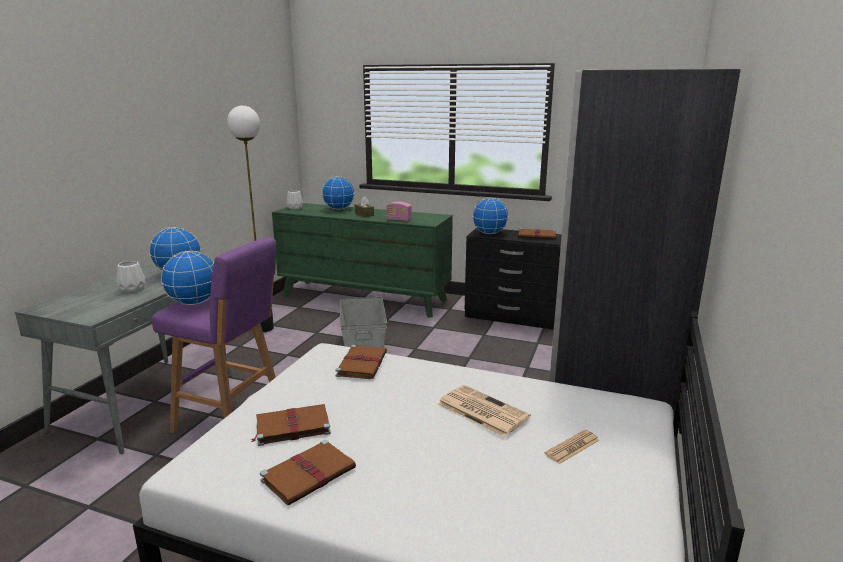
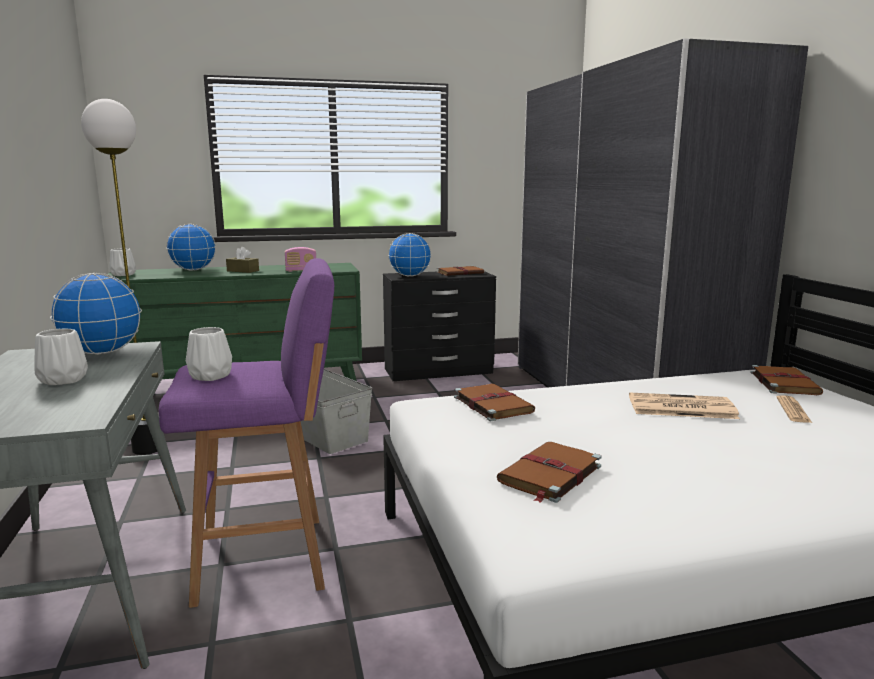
camera: 35 degrees left, 5 degrees down
globe [161,251,214,305] -> white vase [186,327,232,381]
brown book [260,440,356,506] -> brown book moved to [750,365,823,395]

